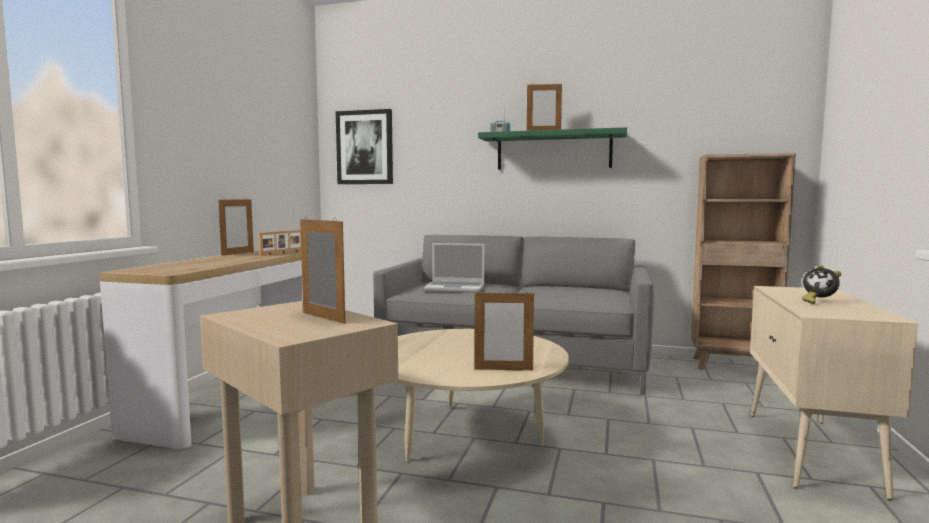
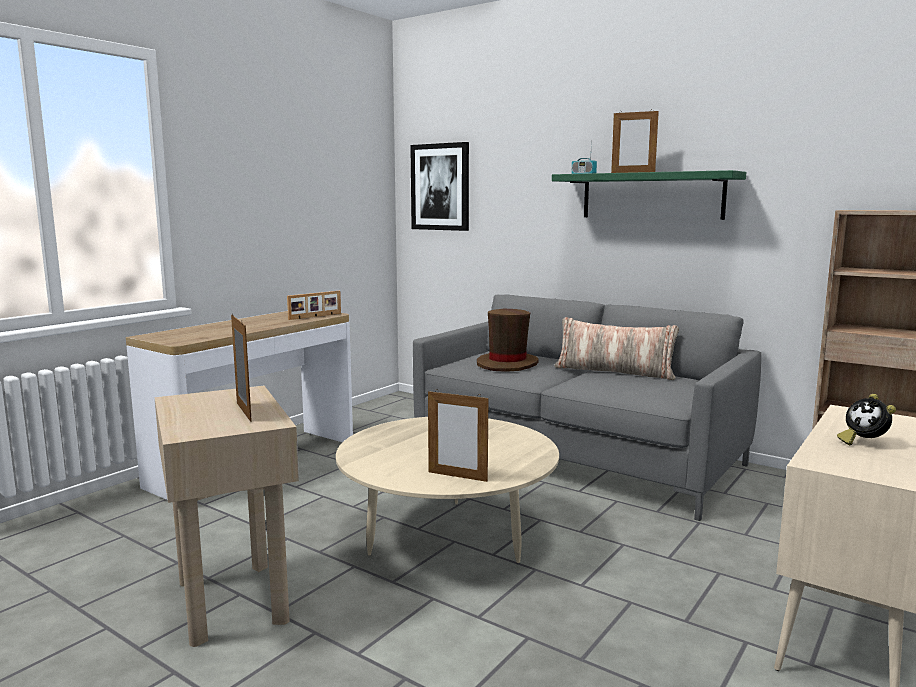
camera: 20 degrees right, 5 degrees up
picture frame [218,198,254,256] -> none
laptop [424,243,484,293] -> brown hat [477,309,539,372]
none -> pillow [554,317,679,380]

